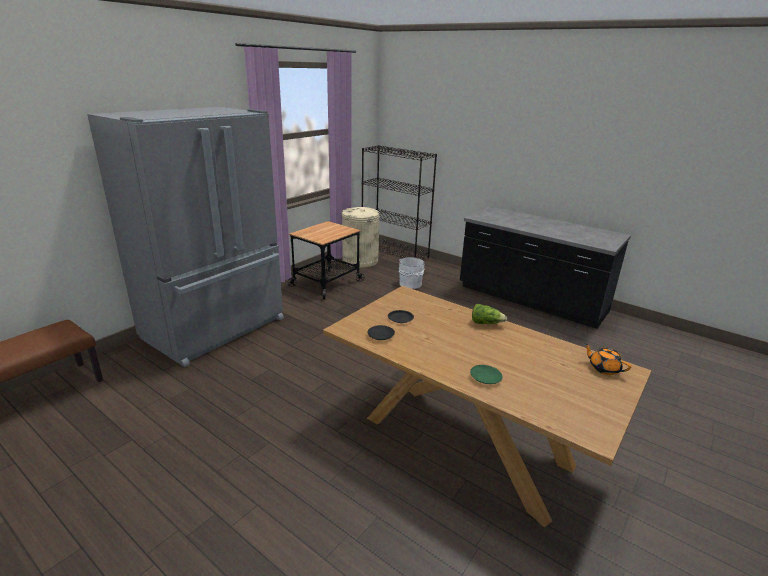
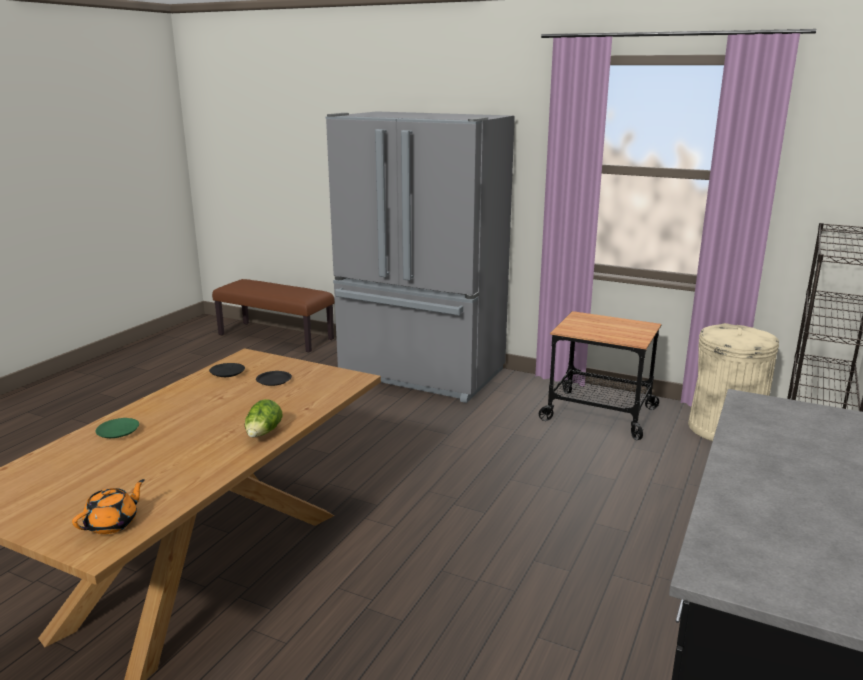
camera: 80 degrees right, 5 degrees down
white bucket [399,257,426,289] -> none

